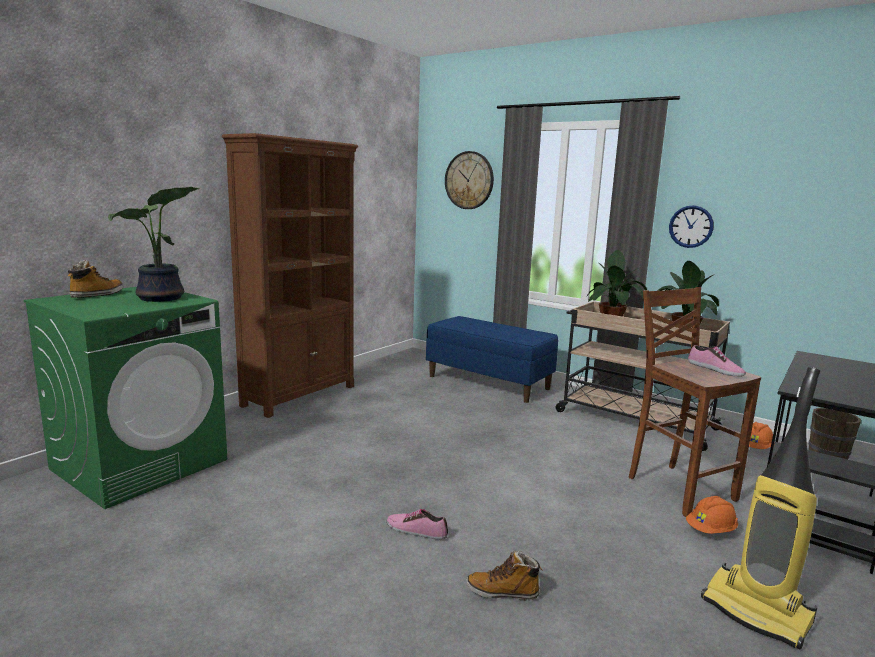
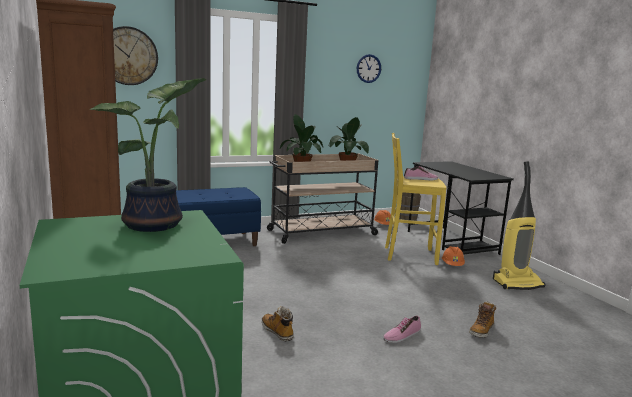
camera: 60 degrees left, 0 degrees up
boot [68,260,123,298] -> boot moved to [262,306,294,342]
brown stool [629,287,761,517] -> yellow stool [385,133,446,265]
wall clock [669,205,714,248] -> wall clock moved to [357,54,381,83]

